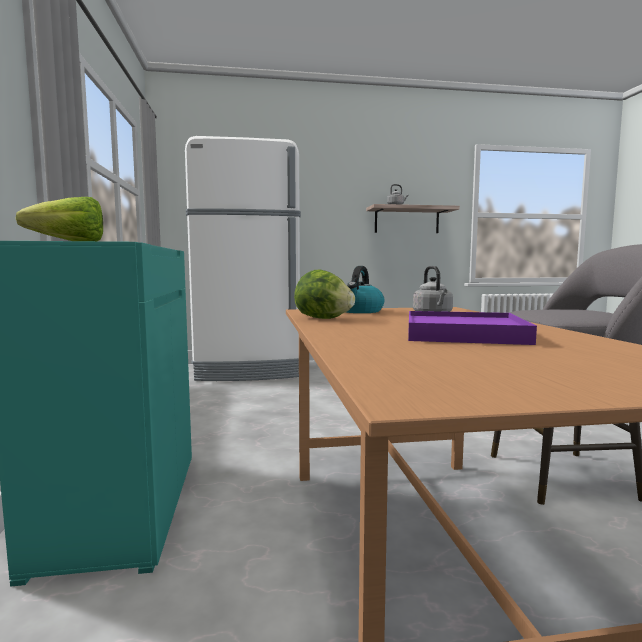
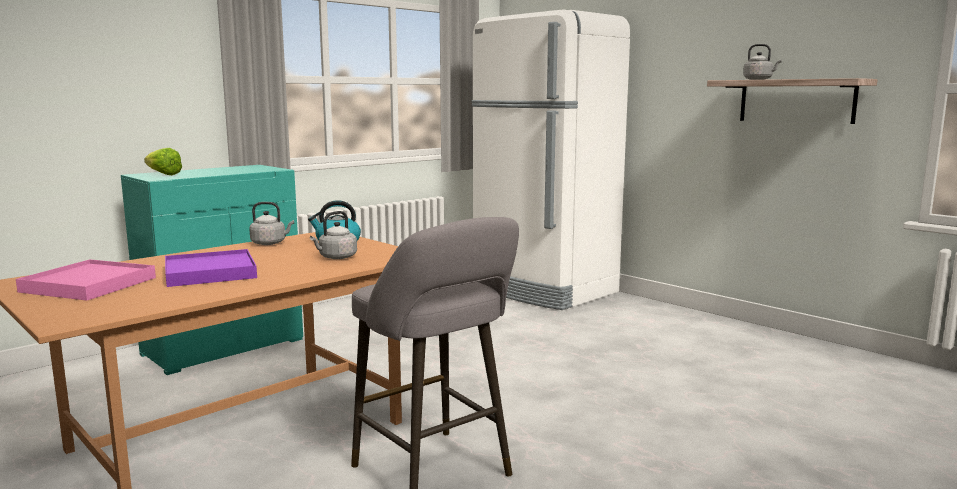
camera: 55 degrees right, 5 degrees up
lettuce [294,270,355,319] -> grey kettle [249,202,294,245]
none -> pink tray [16,259,156,301]

